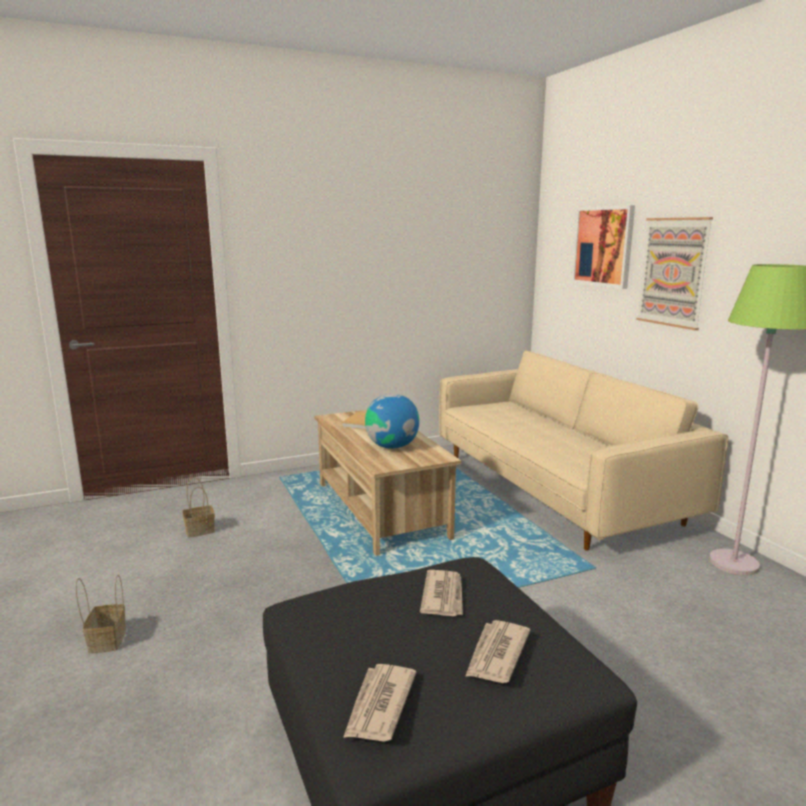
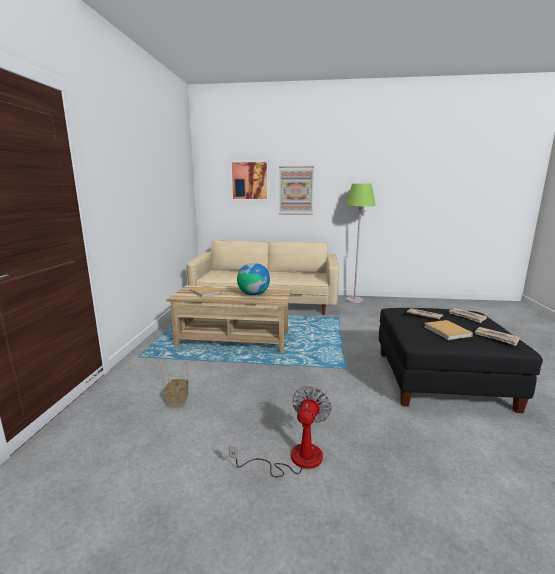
camera: 60 degrees left, 0 degrees up
basket [76,575,126,653] -> fan [229,386,332,477]
none -> beige book [424,320,473,340]

